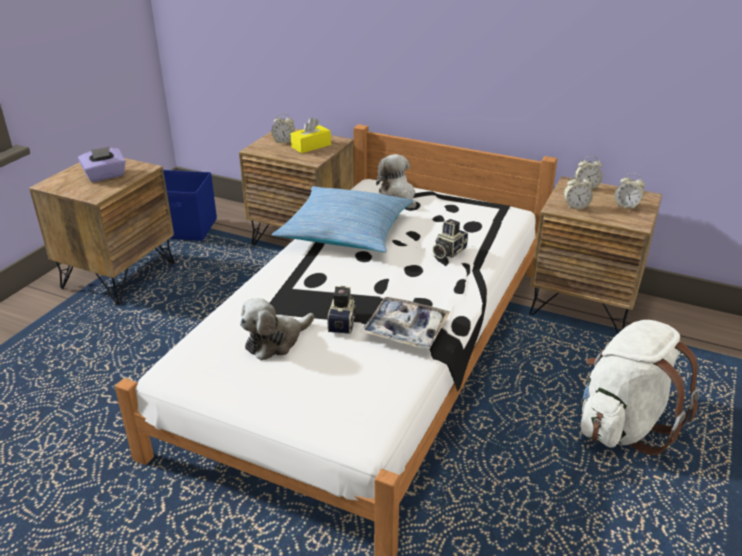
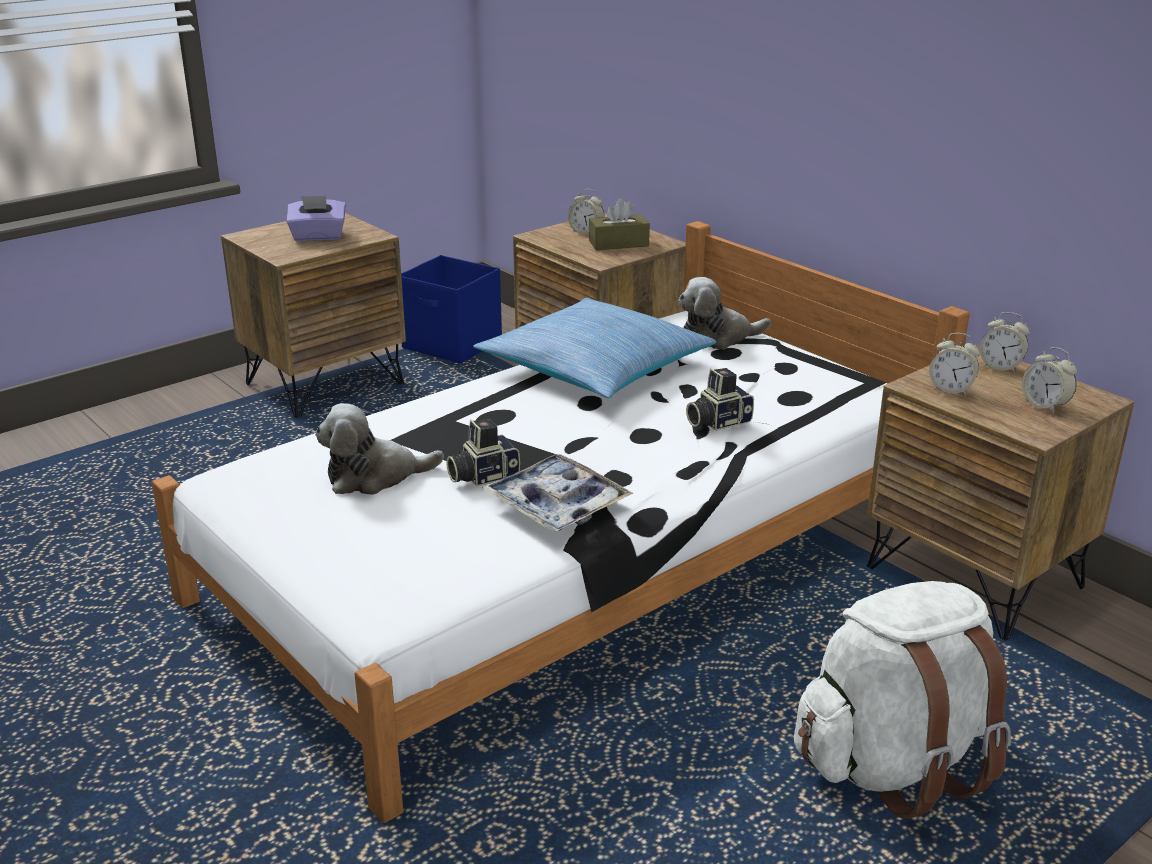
camera: 25 degrees right, 5 degrees down
yellow tissue box [291,117,331,153] -> brown tissue box [589,198,650,250]
camera [327,286,358,334] -> camera turned 150 degrees counterclockwise [446,419,520,487]
plush toy [376,154,416,209] -> plush toy turned 105 degrees counterclockwise [678,277,771,349]

